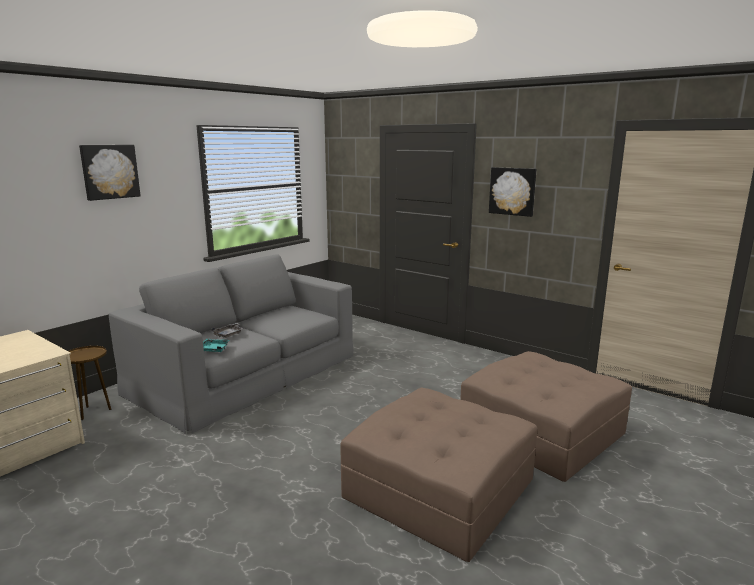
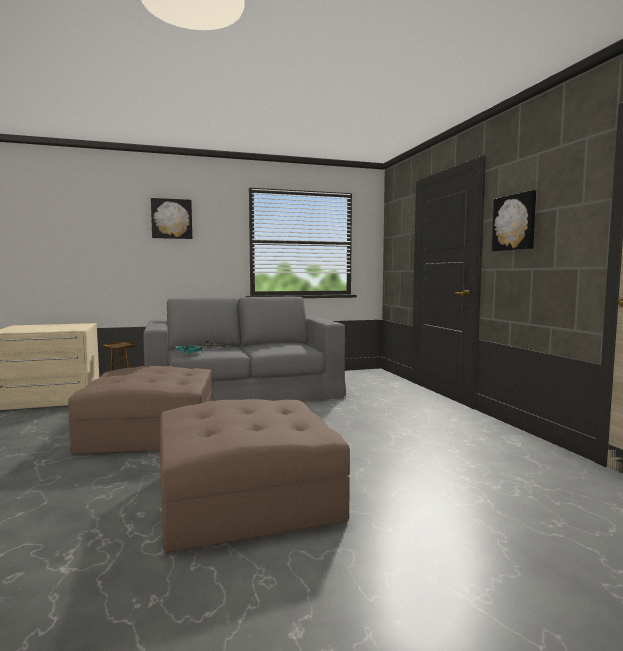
camera: 35 degrees right, 10 degrees down
brown ottoman [460,351,632,482] -> brown ottoman moved to [68,366,213,454]

